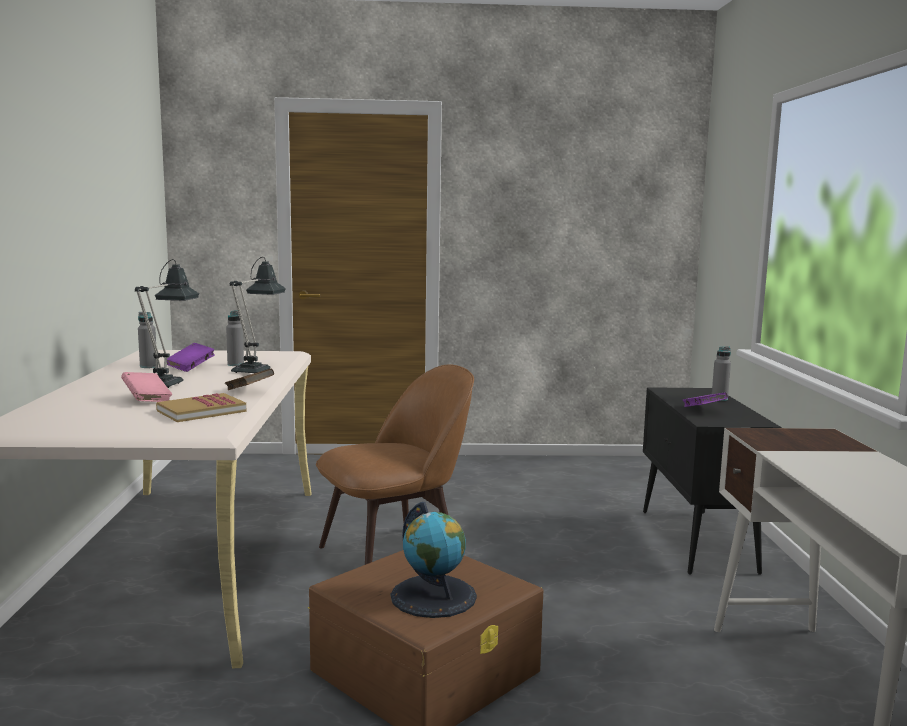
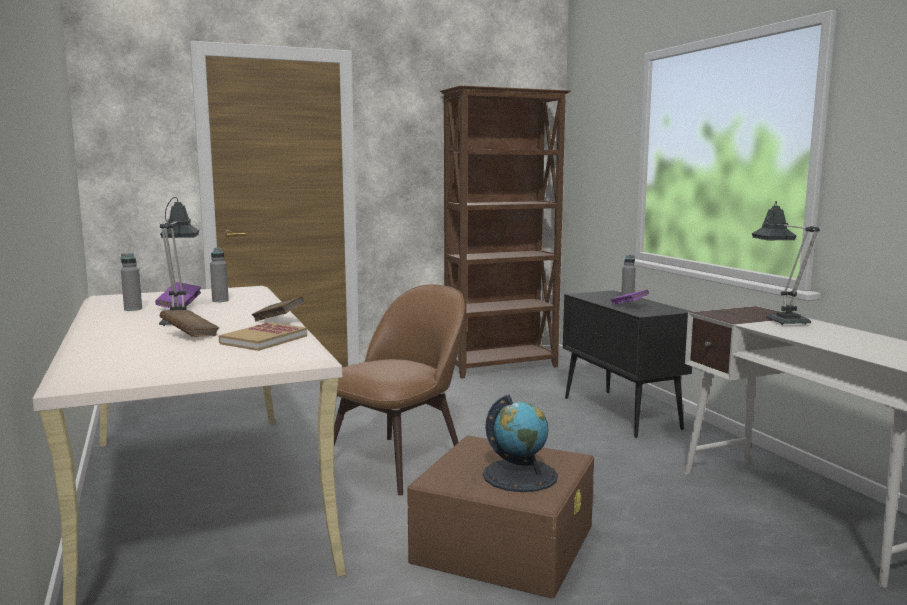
camera: 20 degrees left, 0 degrees up
pink book [121,372,172,402] -> brown book [160,310,219,337]
table lamp [230,257,286,373] -> table lamp moved to [752,201,820,325]
none -> brown bookcase [440,85,571,379]

